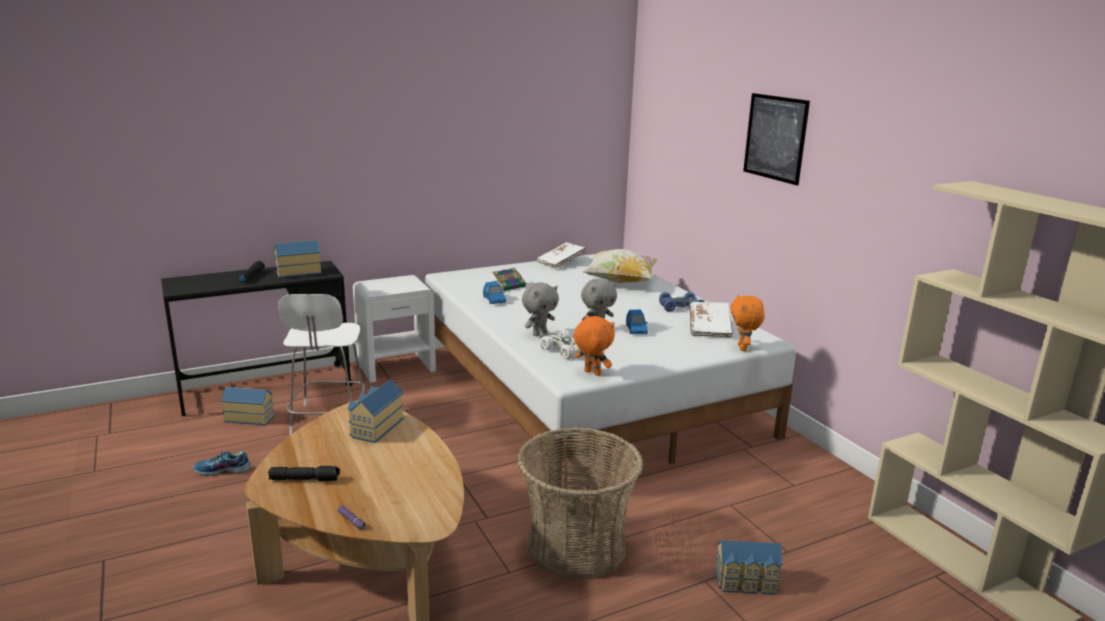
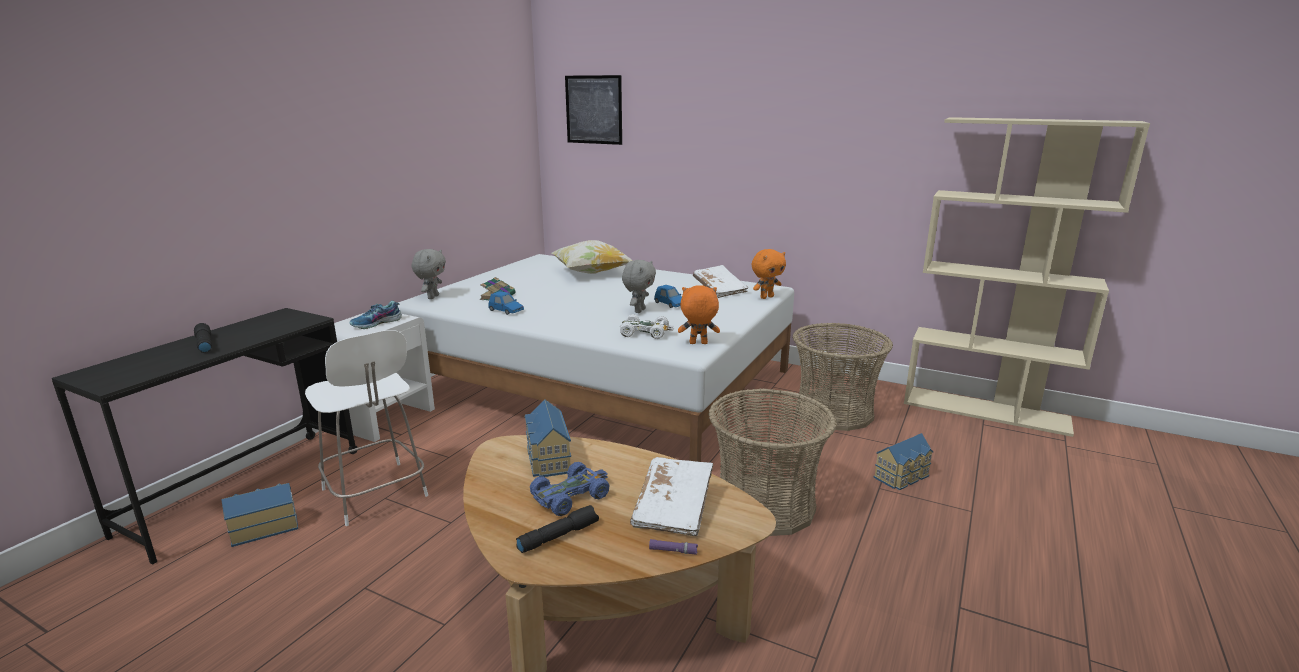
camera: 35 degrees left, 0 degrees up
shoe [193,451,251,476] -> shoe moved to [349,301,402,329]
toy house [274,240,322,278] -> none
grey plush toy [522,282,559,336] -> grey plush toy moved to [412,249,446,299]
white book [537,242,586,268] -> white book moved to [630,457,713,536]
blue toy car [659,292,705,312] -> blue toy car moved to [530,462,609,516]
orange plush toy [731,294,765,351] -> orange plush toy turned 90 degrees counterclockwise [751,249,786,299]
picture [743,93,810,185] -> picture moved to [565,75,622,145]
none -> basket [792,322,893,431]

